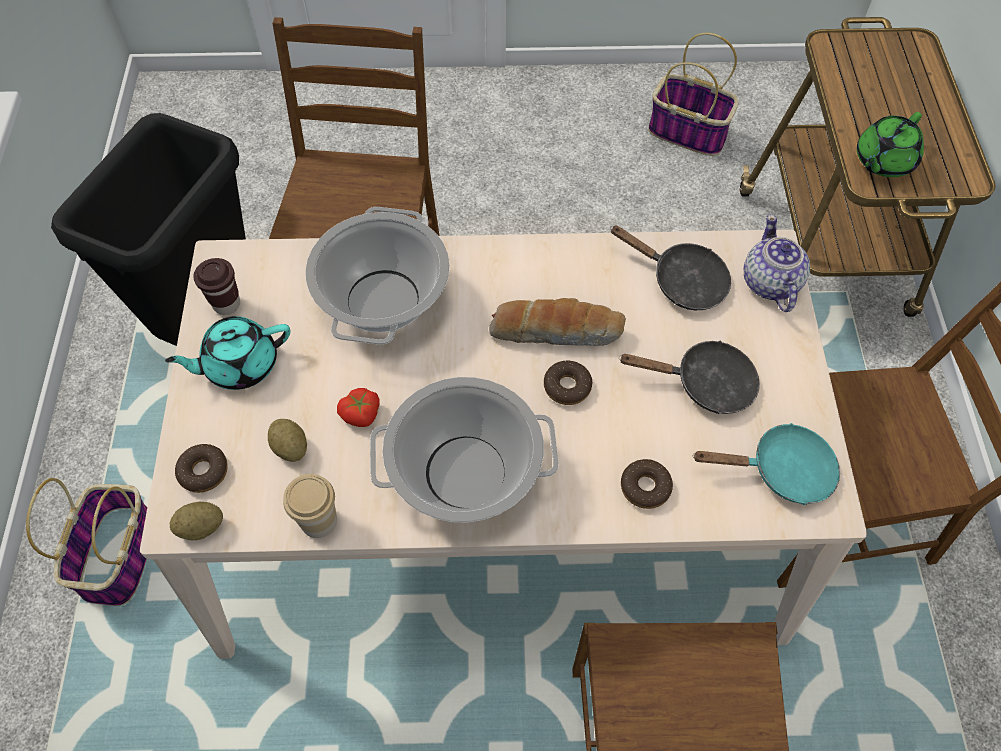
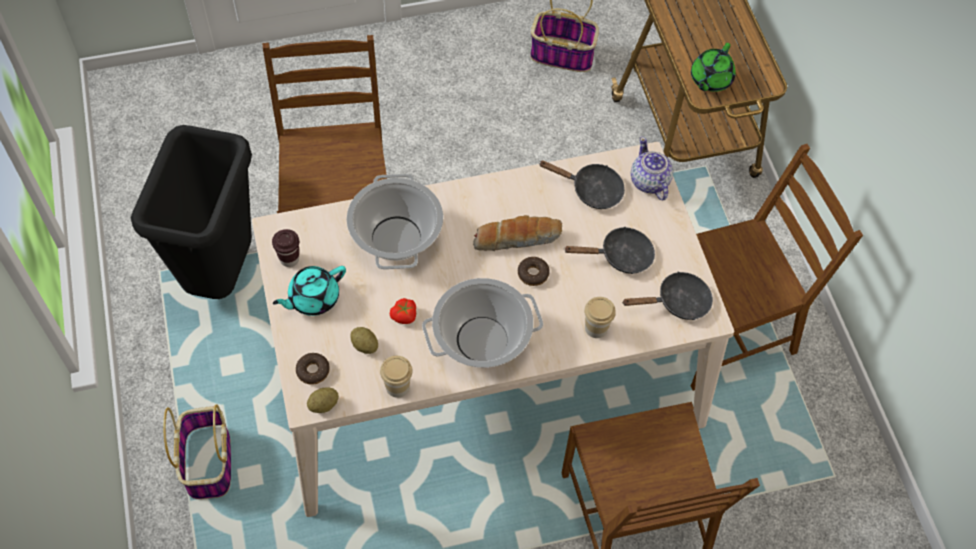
camera: 15 degrees left, 0 degrees up
donut [621,459,673,509] -> cup [584,297,616,338]
turquoise frying pan [693,423,840,505] -> black frying pan [622,271,713,320]

